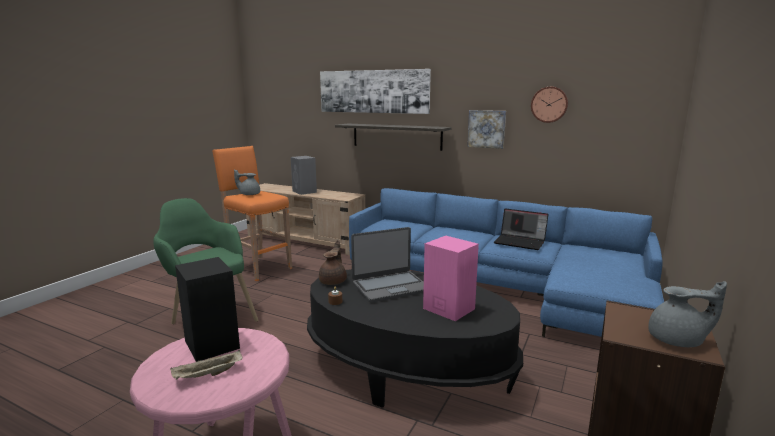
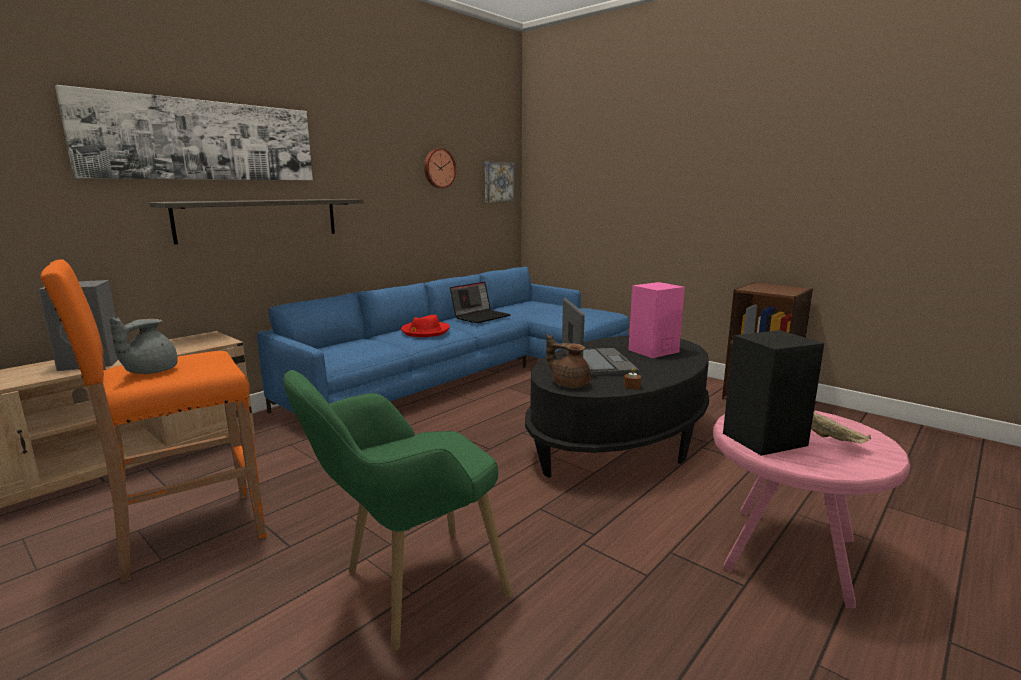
camera: 75 degrees left, 0 degrees up
picture [467,110,506,149] -> picture moved to [485,162,514,203]
grey teapot [648,281,727,347] -> none
none -> red hat [401,315,450,337]

